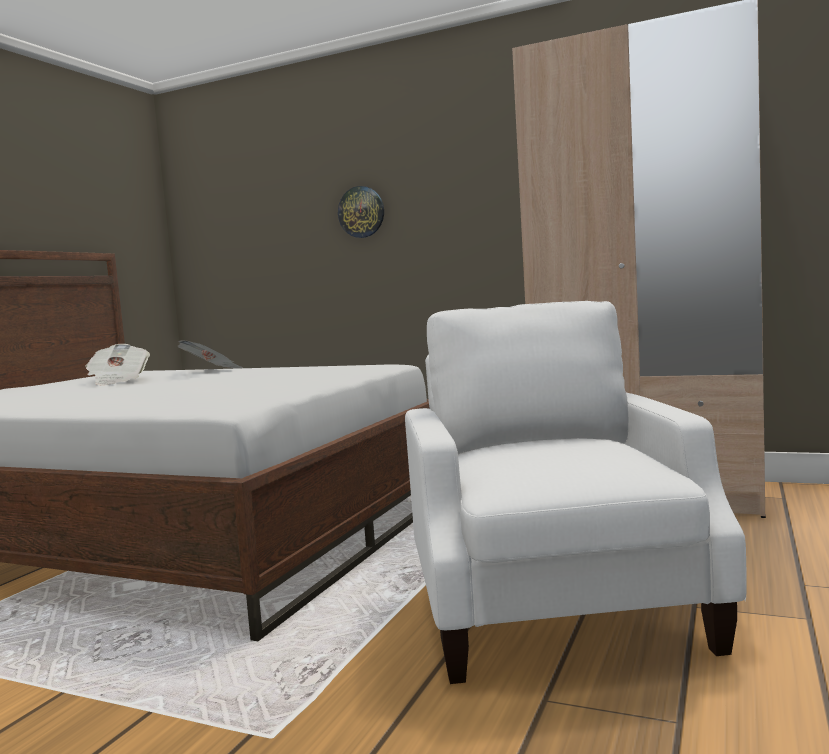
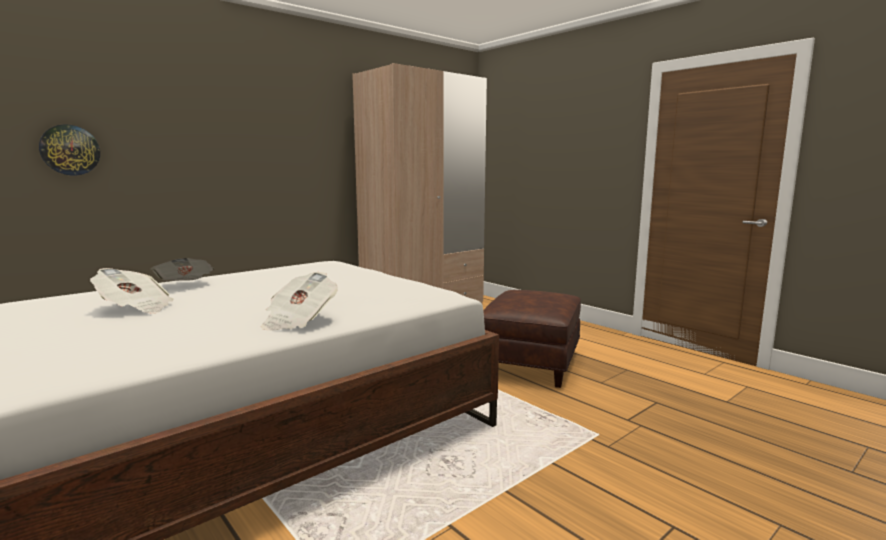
camera: 65 degrees left, 5 degrees up
wall clock [338,186,384,238] -> wall clock moved to [39,124,100,175]
white armchair [405,301,747,684] -> brown ottoman [483,290,581,388]
none -> newspaper [261,272,338,331]

